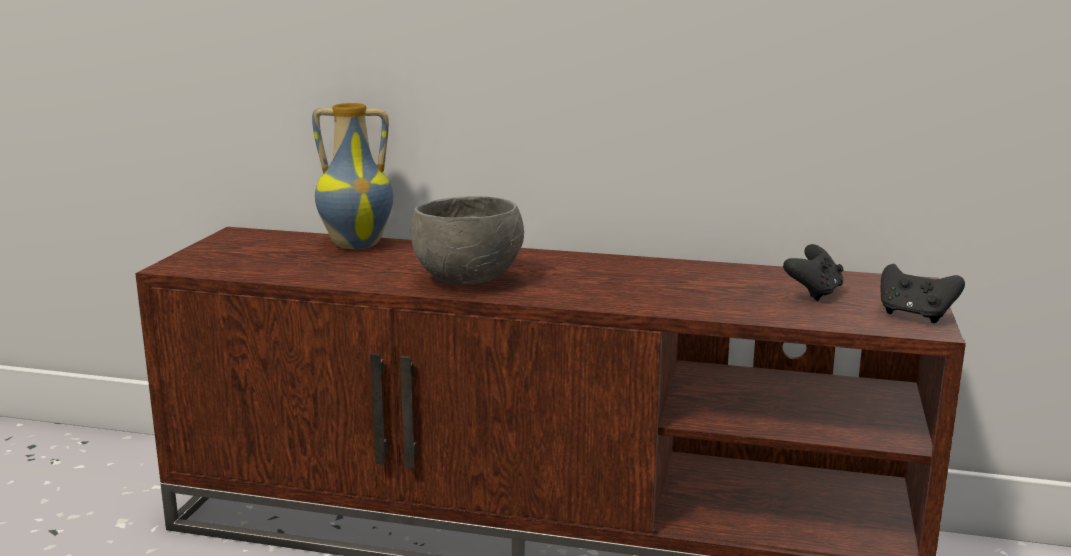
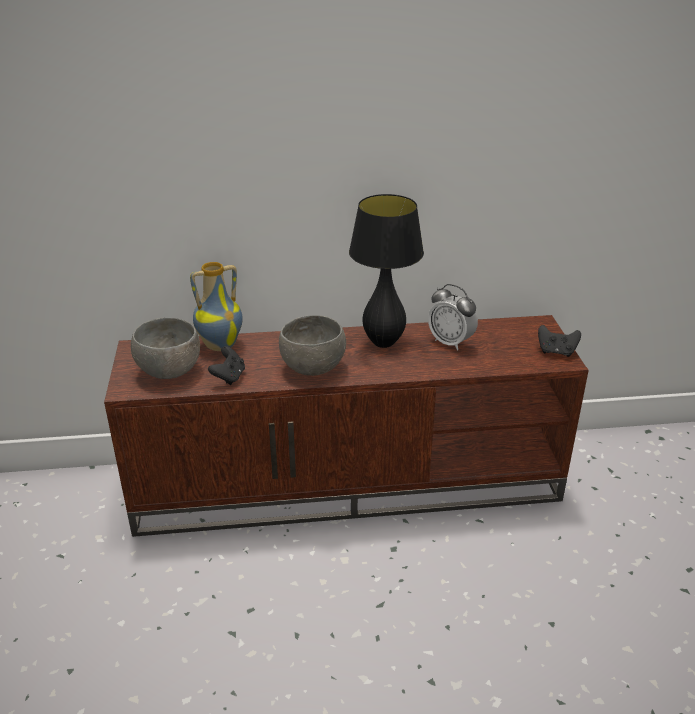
camera: 20 degrees left, 15 degrees up
black game controller [783,244,844,301] -> black game controller moved to [208,346,245,385]
none -> grey bowl [131,317,200,379]
none -> black table lamp [349,194,424,348]
none -> alarm clock [428,284,478,350]

